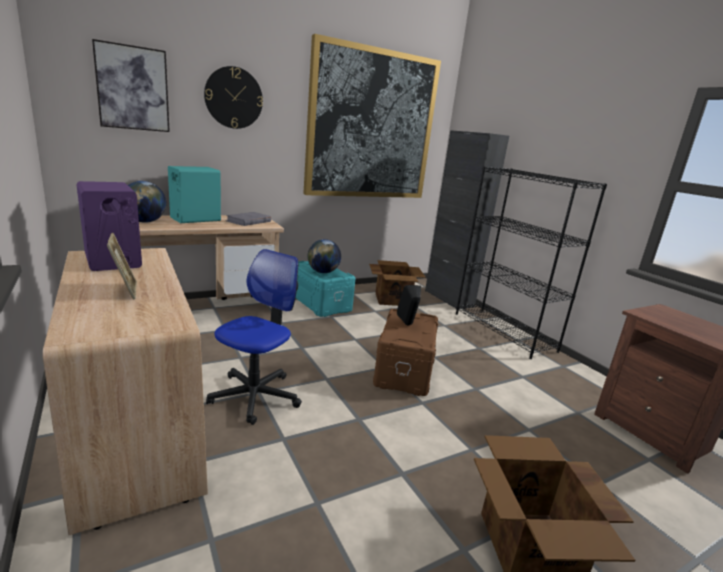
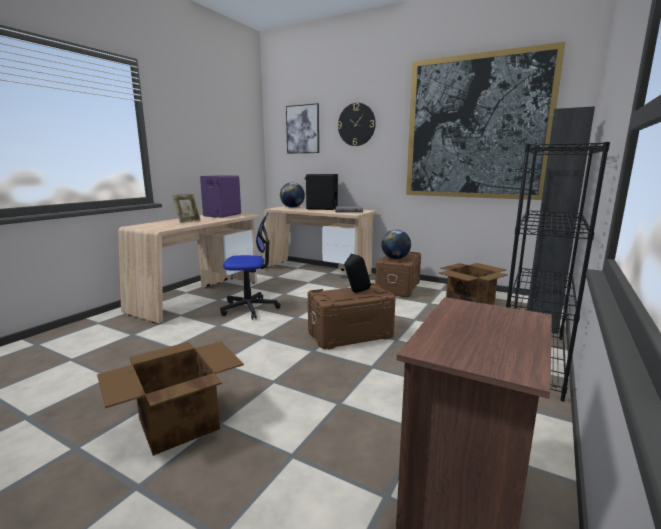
camera: 60 degrees right, 5 degrees down
turquoise speaker [168,166,221,223] -> black speaker [305,174,338,210]
turquoise storage box [296,261,356,317] -> brown storage box [375,252,421,297]

